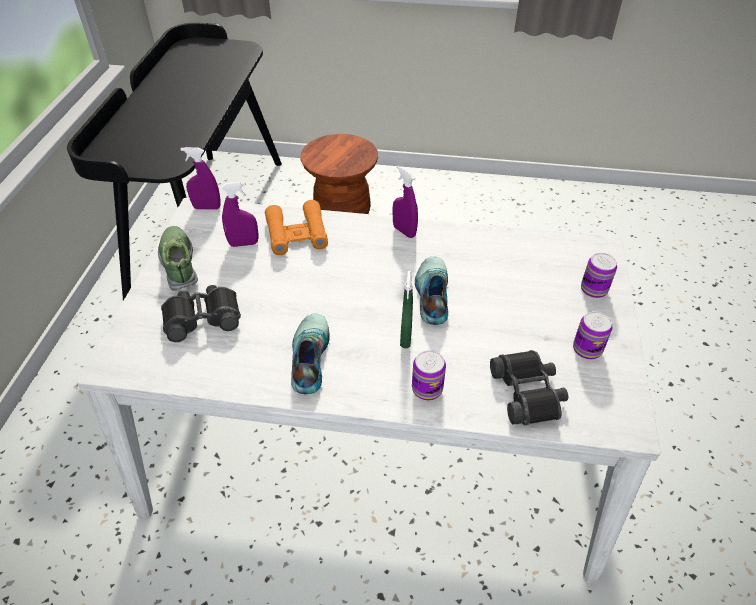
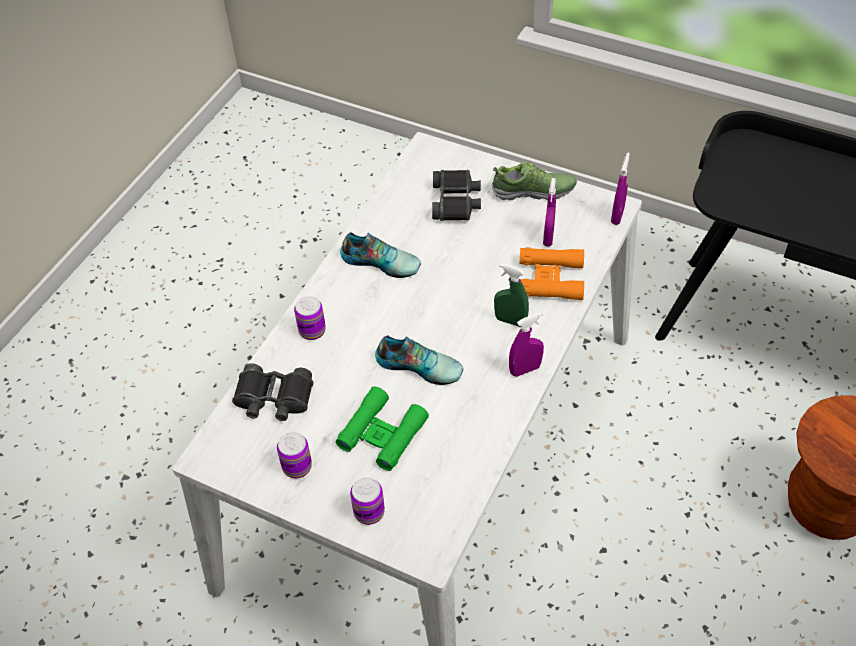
camera: 110 degrees right, 5 degrees up
green spray bottle [400,271,413,348] -> green spray bottle moved to [494,263,529,327]
none -> green binoculars [336,386,429,471]

